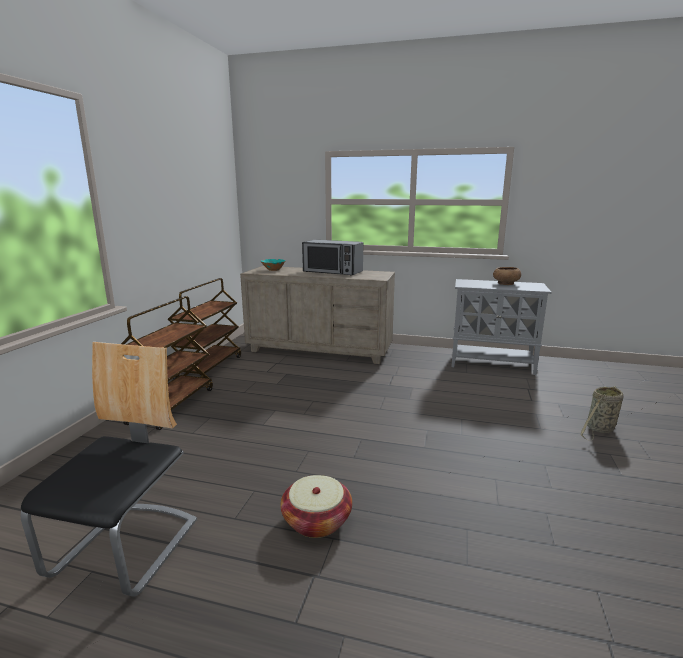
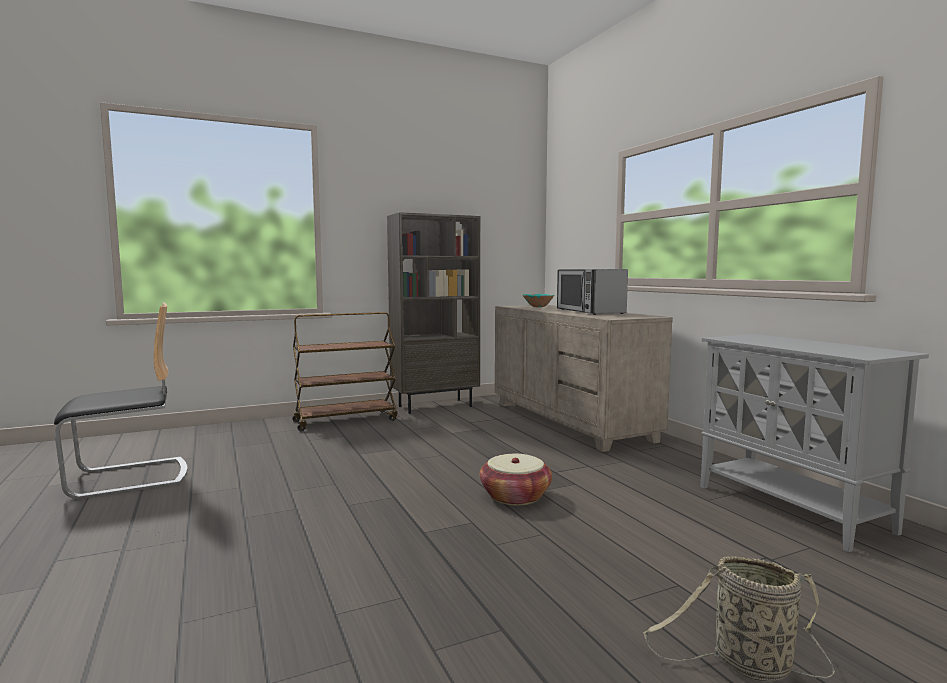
camera: 50 degrees right, 10 degrees down
brown cart [168,278,241,380] -> brown bookcase [387,212,480,414]
basket [280,475,352,538] -> basket moved to [480,454,552,505]
brown bowl [493,267,521,285] -> none

